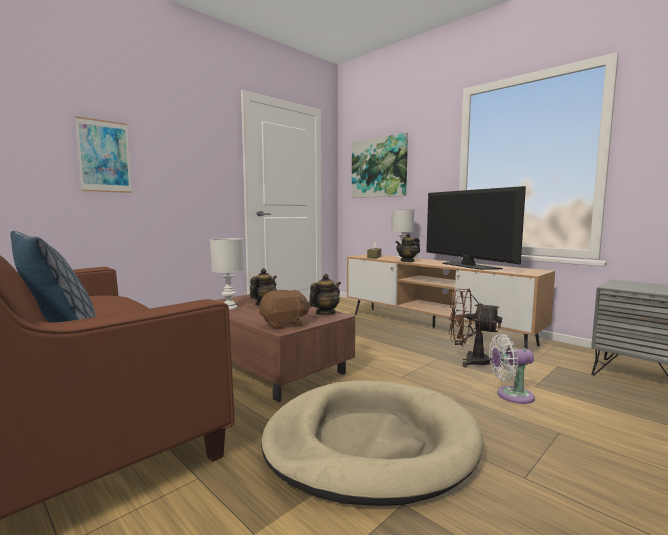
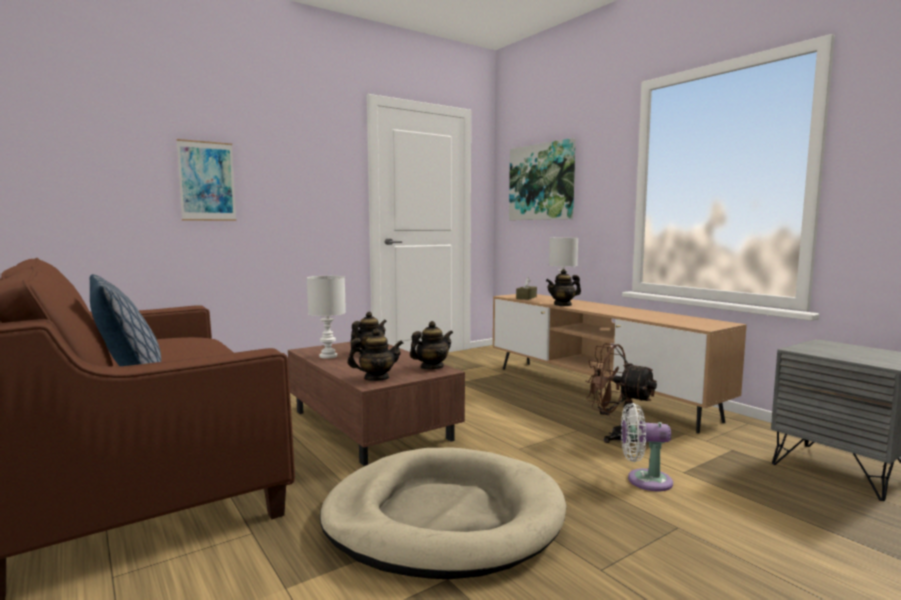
camera: 10 degrees right, 0 degrees up
brown plush toy [259,290,311,329] -> teapot [347,328,404,381]
television [426,186,526,270] -> none

